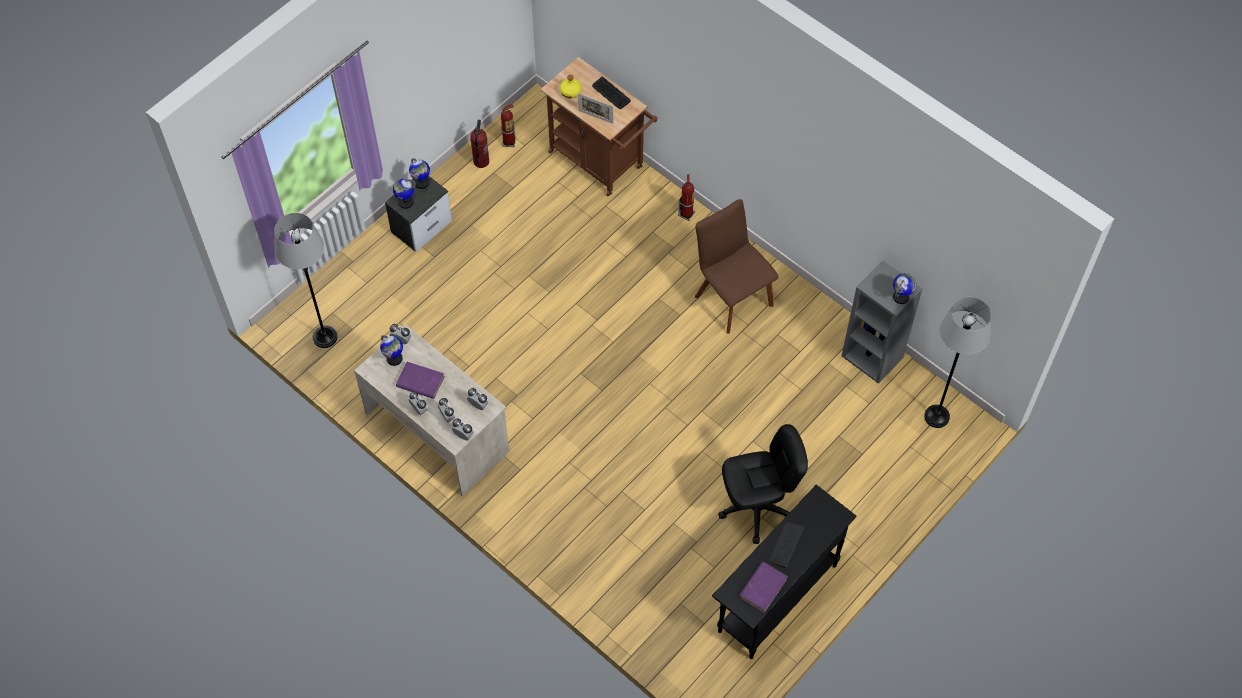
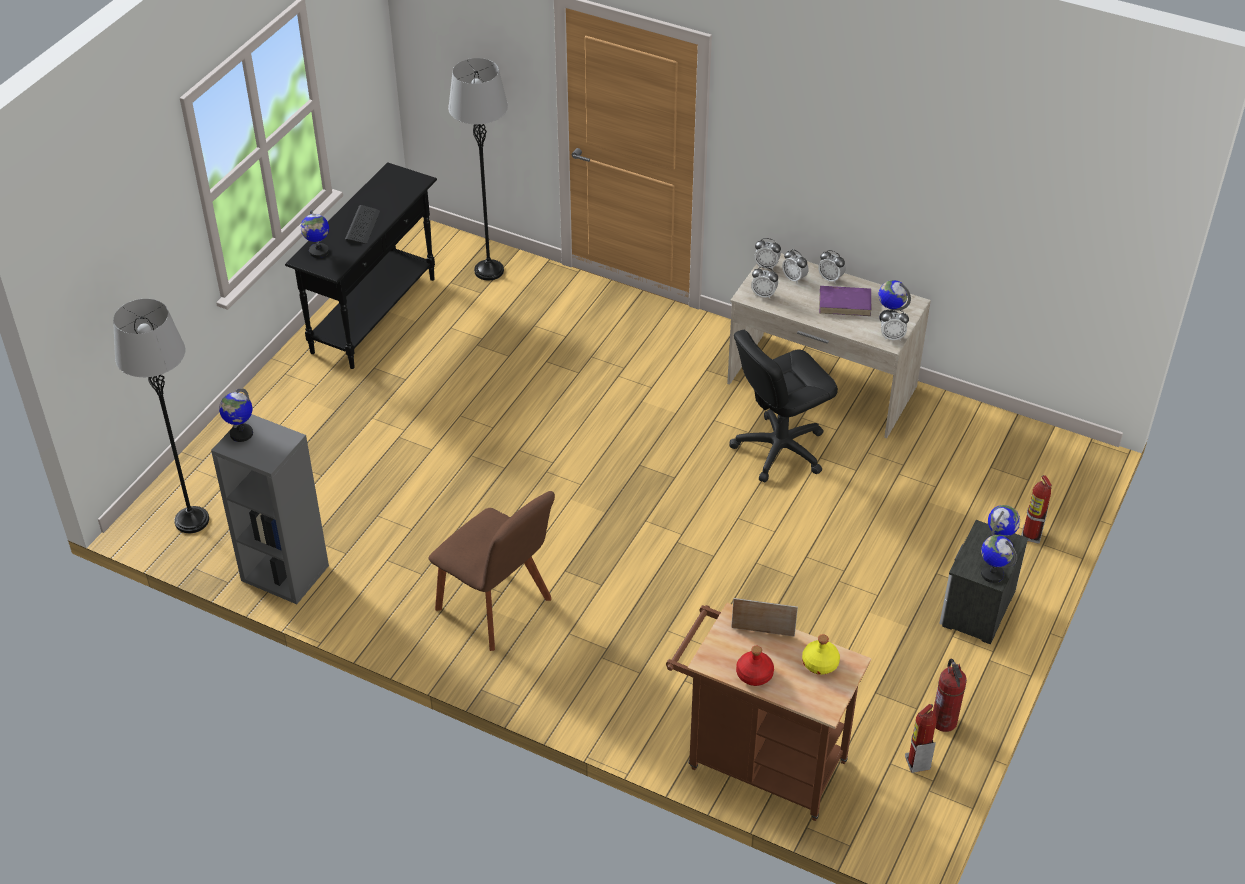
camera: 165 degrees right, 15 degrees down
grey floor lamp [274,213,337,348] -> grey floor lamp moved to [448,58,508,281]
keyboard [592,77,631,109] -> red bottle [736,646,774,686]
fire extinguisher [678,174,695,221] -> fire extinguisher moved to [1021,475,1052,544]
black office chair [718,424,808,544] -> black office chair moved to [729,330,838,482]
purple book [739,562,788,613] -> none
none -> globe [301,210,329,258]

